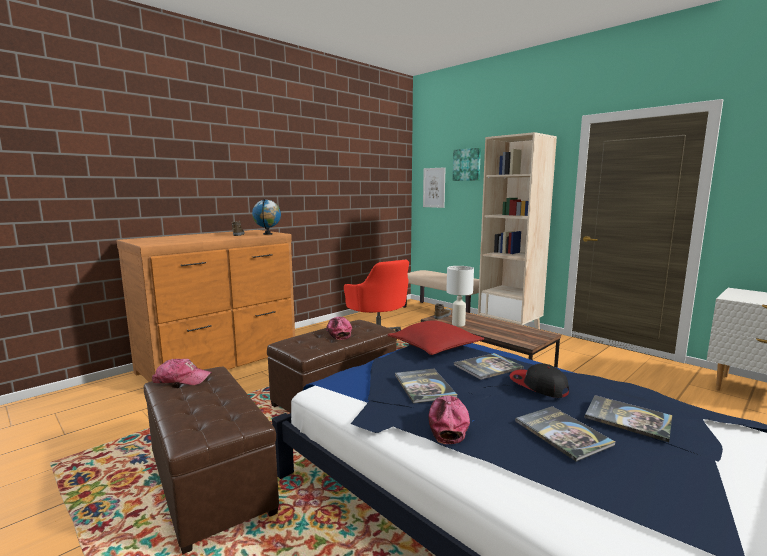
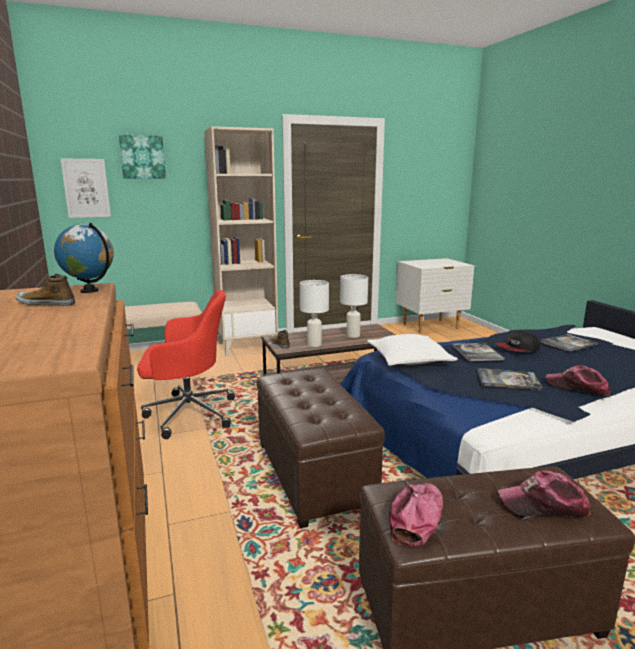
camera: 65 degrees left, 5 degrees up
cap [326,317,352,340] -> cap moved to [498,470,591,518]
red pillow [388,320,484,355] -> white pillow [367,334,458,366]
book [515,406,615,462] -> none
none -> white table lamp [340,274,368,338]

